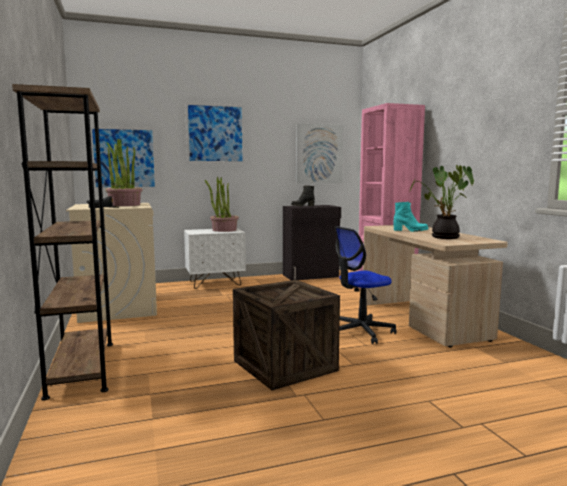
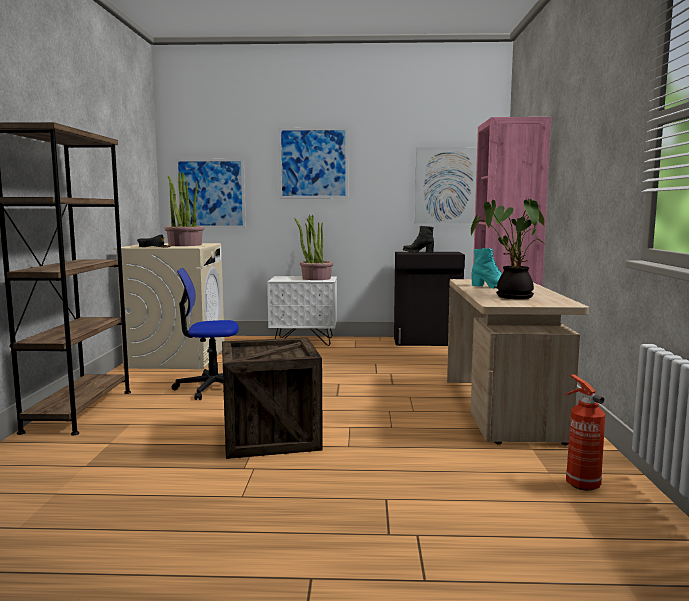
camera: 20 degrees right, 0 degrees up
office chair [335,226,396,344] -> office chair moved to [172,268,239,400]
none -> fire extinguisher [565,374,605,491]

